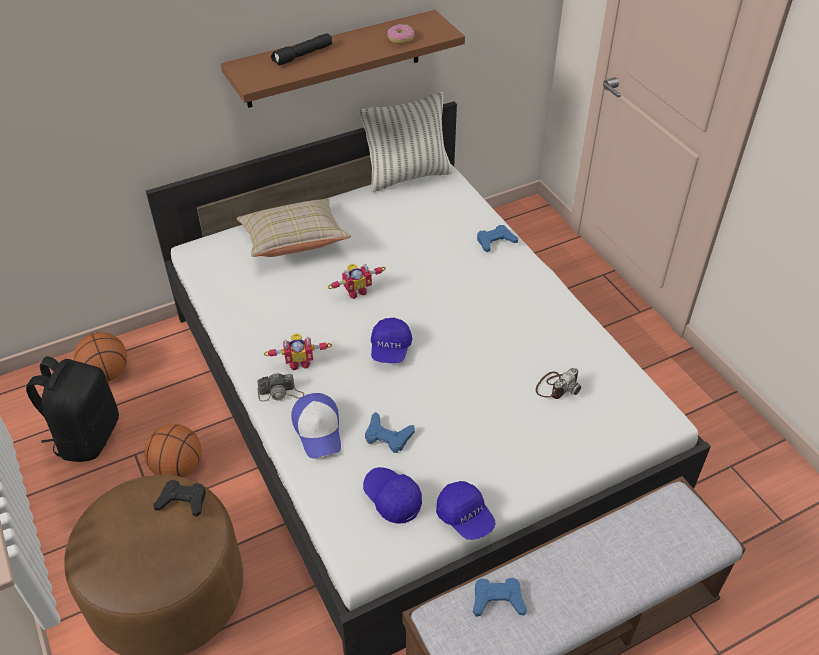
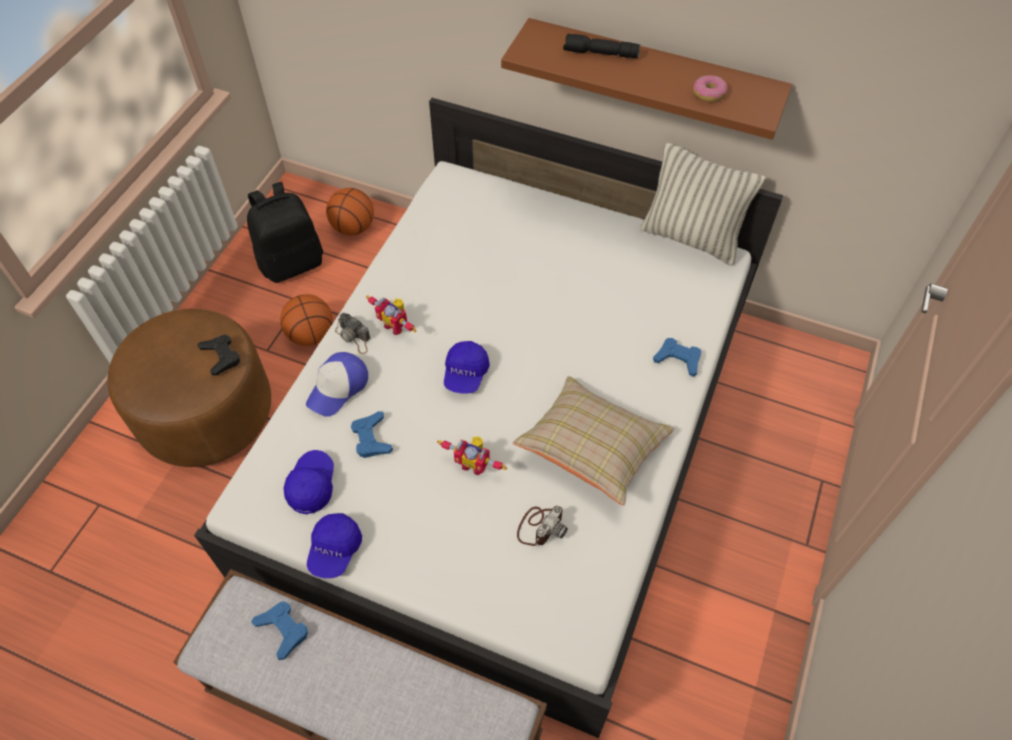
camera: 50 degrees right, 10 degrees up
beige pillow [237,199,351,257] -> beige pillow moved to [513,376,675,506]
toy robot [328,264,386,299] -> toy robot moved to [437,436,507,475]
blue cap [371,317,412,363] -> blue cap turned 45 degrees counterclockwise [444,341,490,394]
camera [536,368,581,399] -> camera turned 60 degrees counterclockwise [517,506,568,546]

